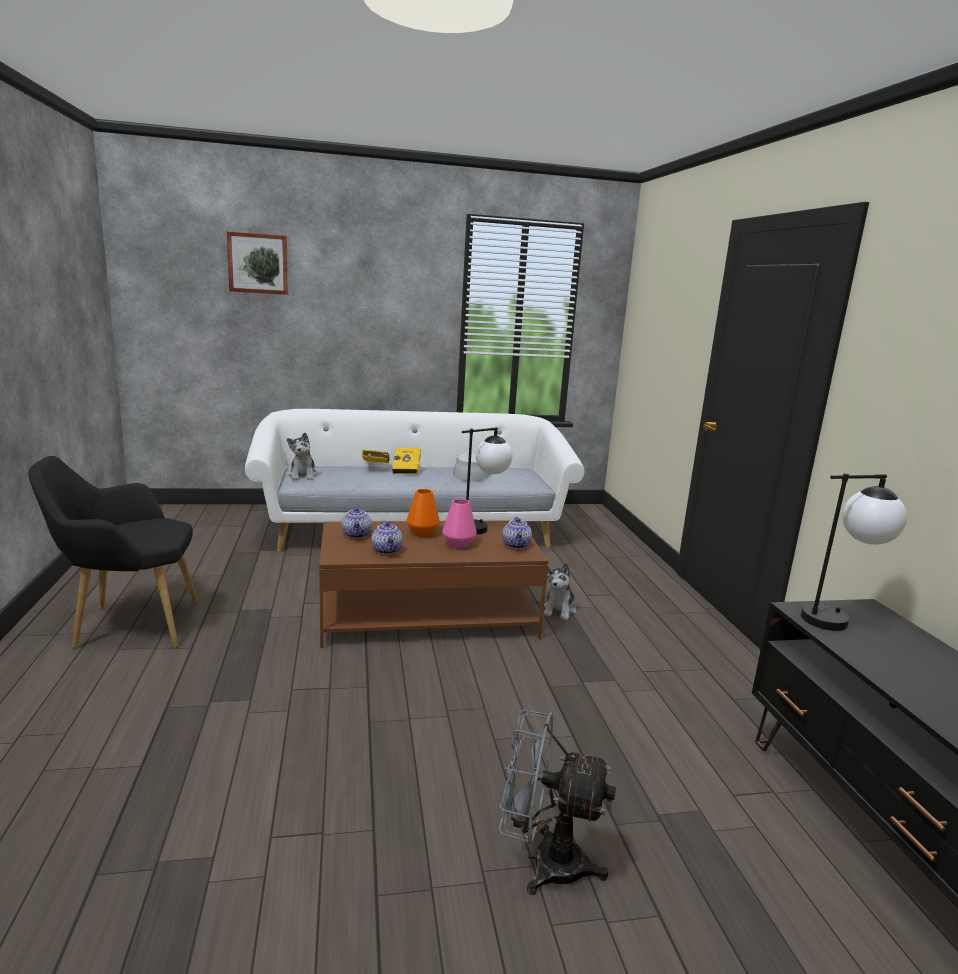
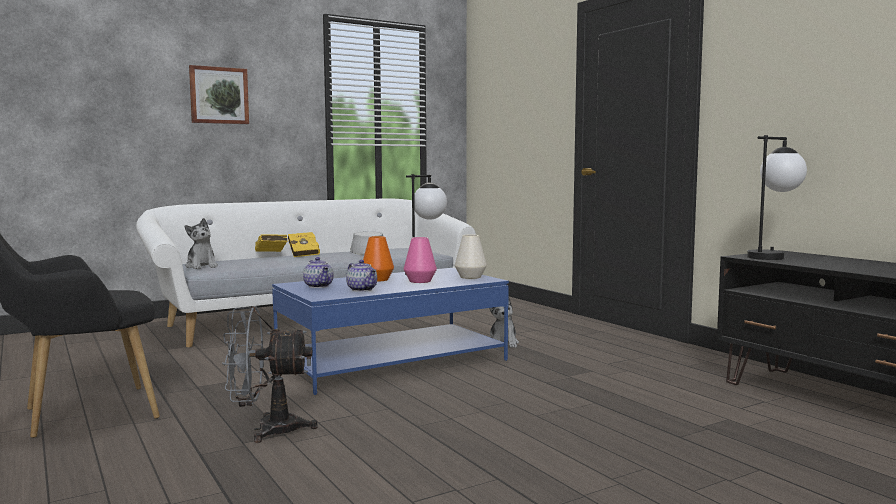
camera: 20 degrees left, 10 degrees down
picture [227,232,288,295] -> picture moved to [189,65,249,124]
brown coffee table [319,521,549,648] -> blue coffee table [272,268,509,395]
grey fan [499,710,616,895] -> grey fan moved to [222,306,318,443]
teapot [502,517,532,549] -> white vase [455,234,487,279]

